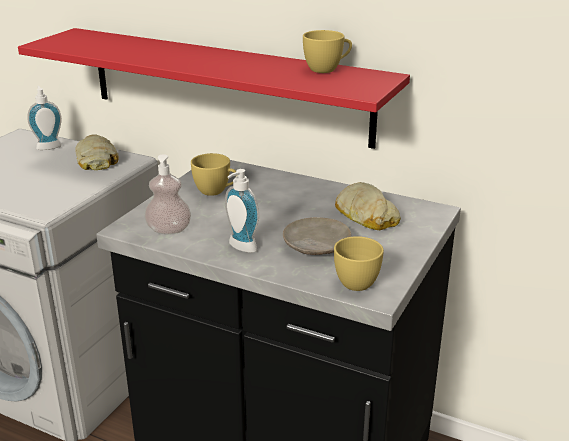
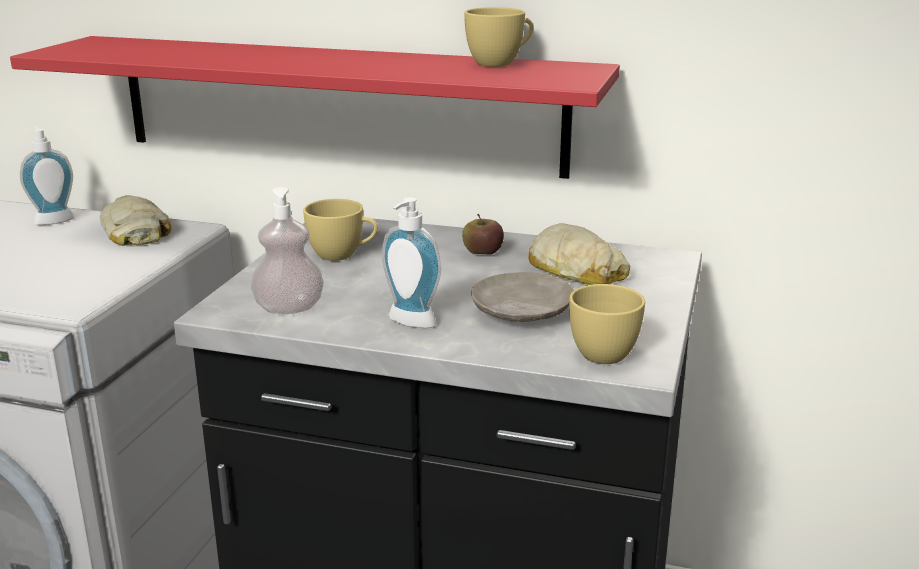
camera: 10 degrees left, 5 degrees down
none -> apple [462,214,504,255]

